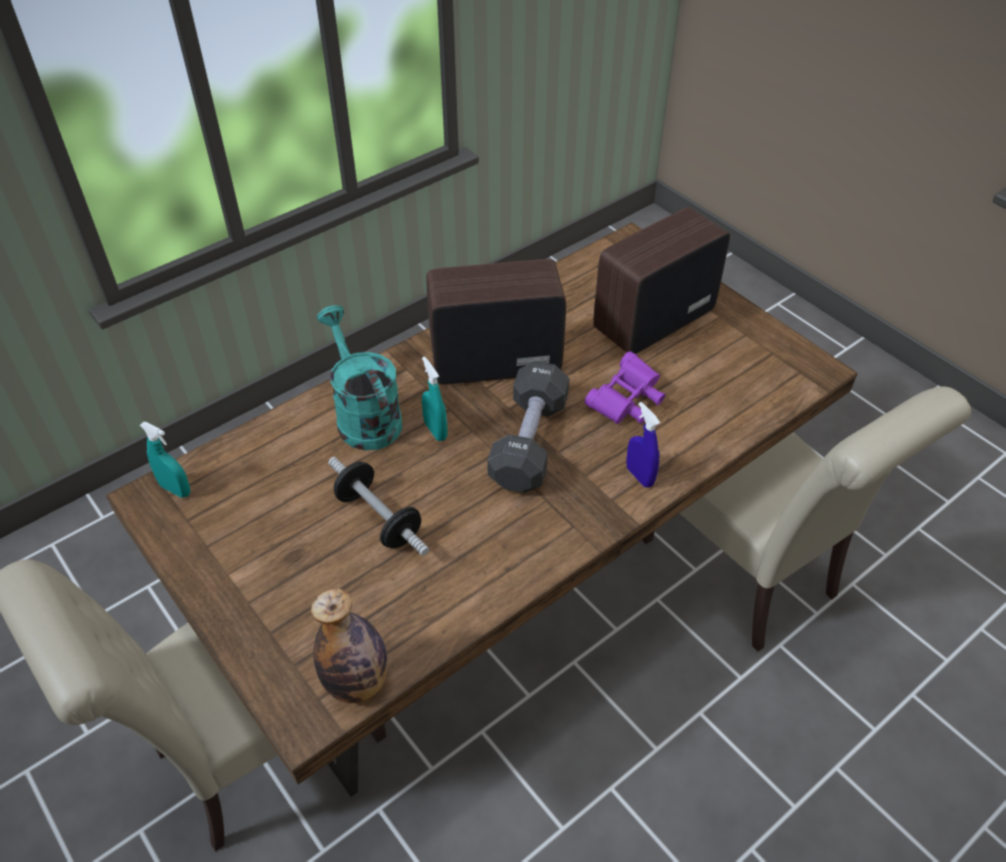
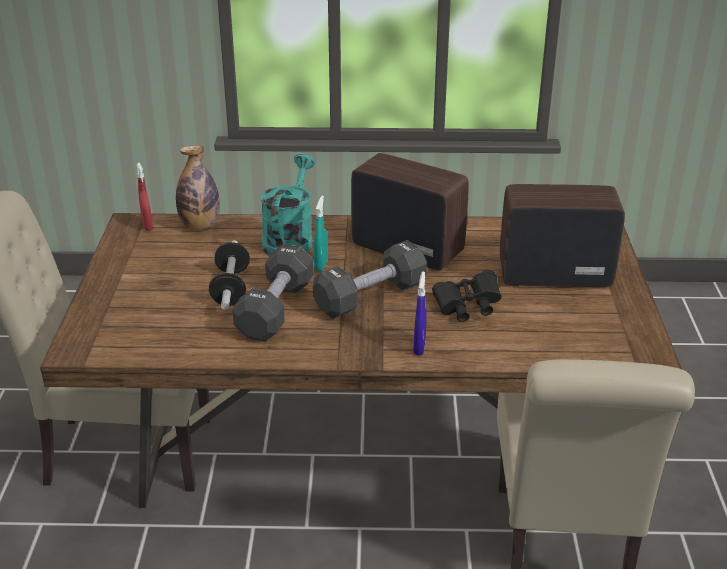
camera: 40 degrees right, 15 degrees down
turquoise spray bottle [140,422,190,498] -> red spray bottle [137,163,153,231]
bottle [311,589,388,703] -> bottle moved to [176,145,220,230]
purple binoculars [584,351,666,424] -> black binoculars [432,269,502,322]
none -> black dumbbell [232,244,313,341]

